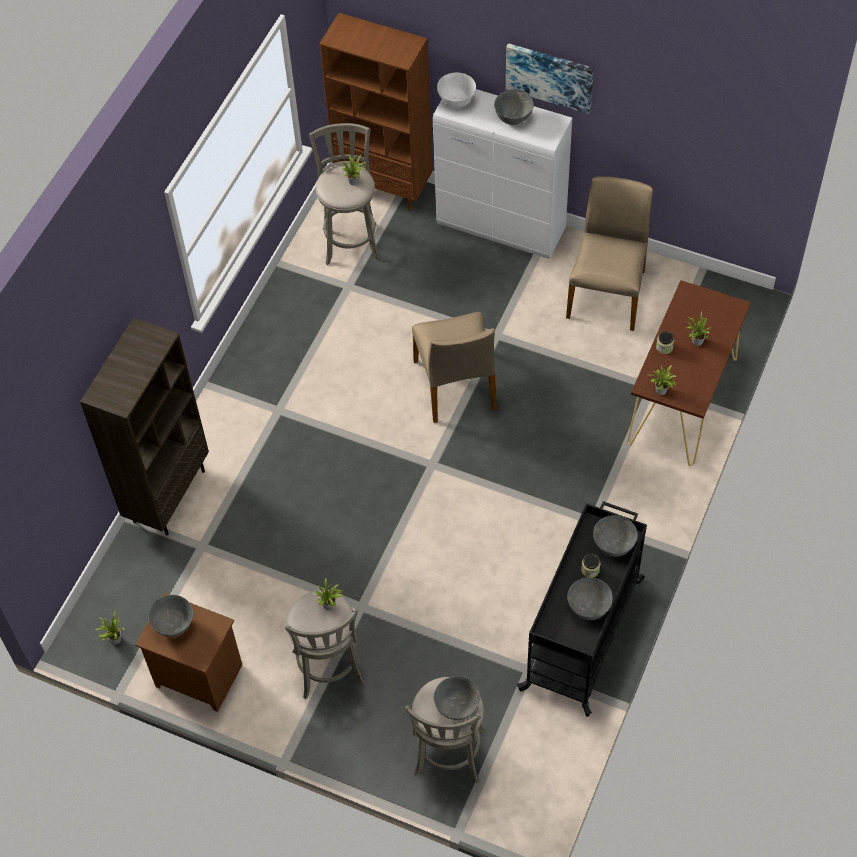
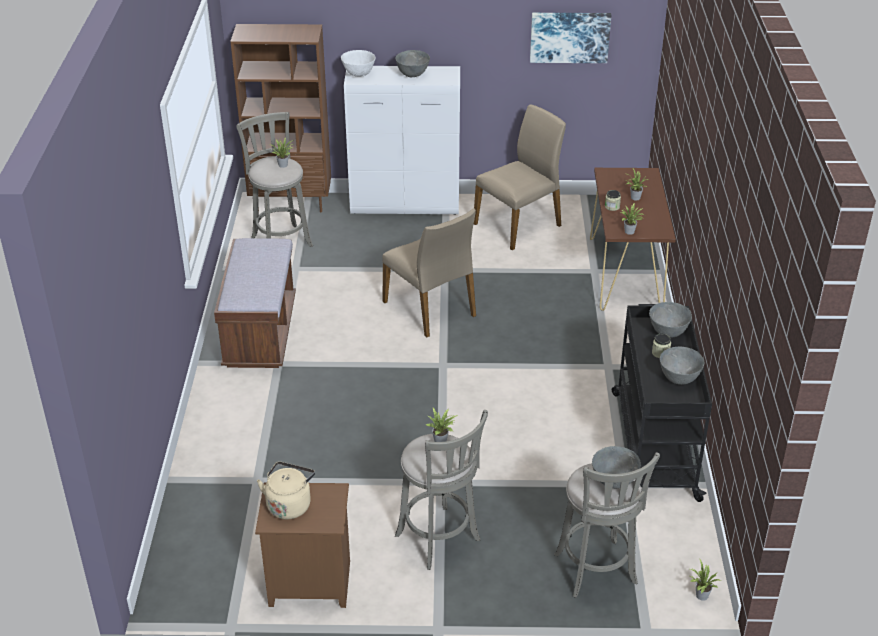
camera: 25 degrees left, 20 degrees down
brown bookcase [80,318,209,535] -> none
potted plant [95,612,126,644] -> potted plant moved to [690,560,721,601]
grey bowl [148,595,193,637] -> beige kettle [257,461,315,519]
picture [506,43,594,114] -> picture moved to [530,13,611,63]
beige chair [566,176,653,331] -> beige chair turned 60 degrees clockwise [474,105,566,250]
none -> brown bench [214,238,296,368]

